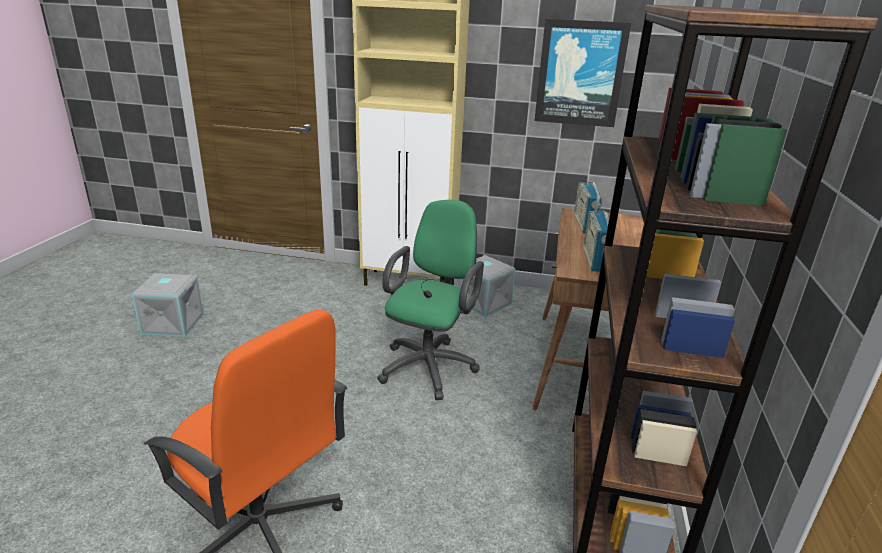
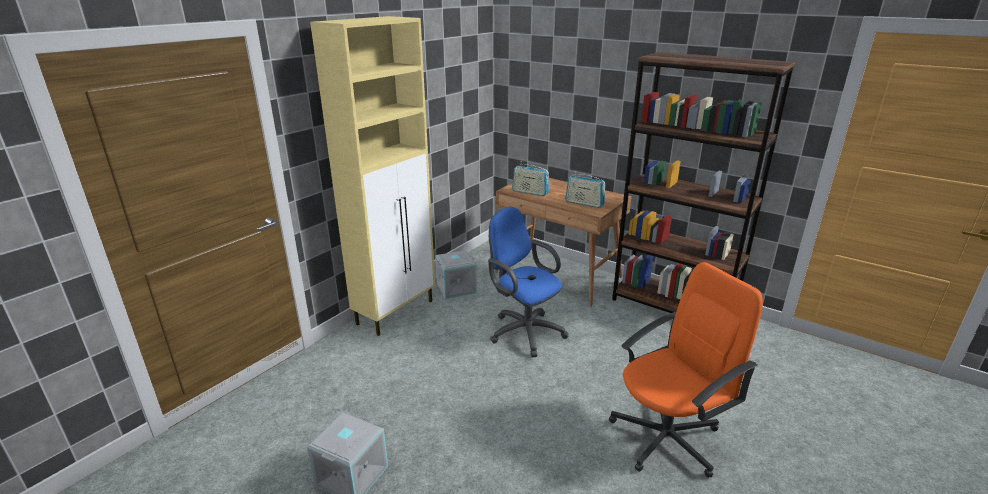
camera: 65 degrees left, 0 degrees up
green office chair [377,200,484,400] -> blue office chair [488,207,568,357]
picture [535,19,631,127] -> none

